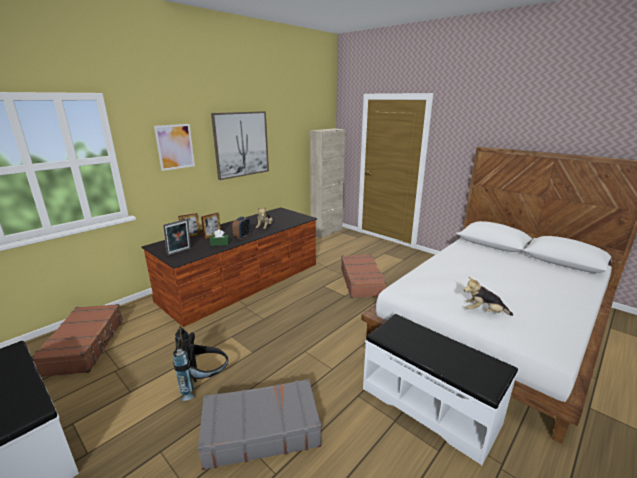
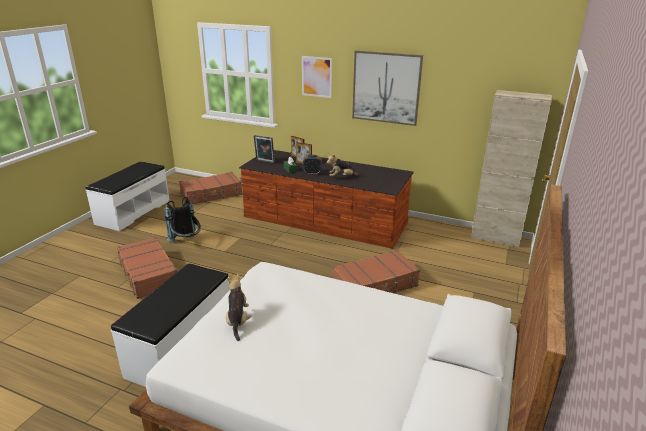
camera: 70 degrees right, 5 degrees up
grey suitcase [198,379,321,470] -> brown suitcase [117,237,177,299]

